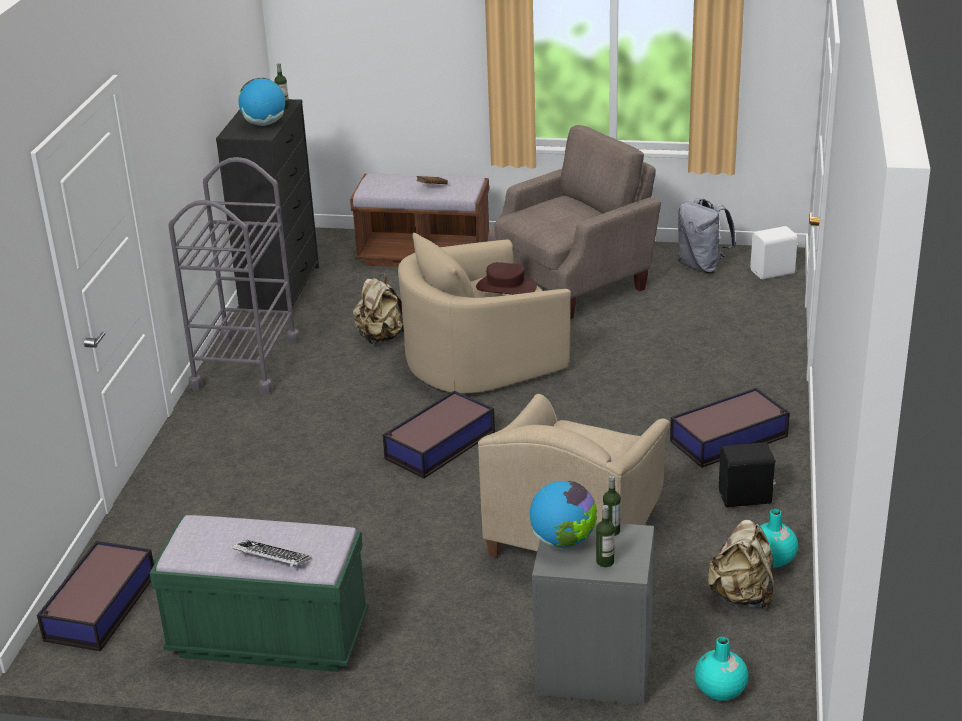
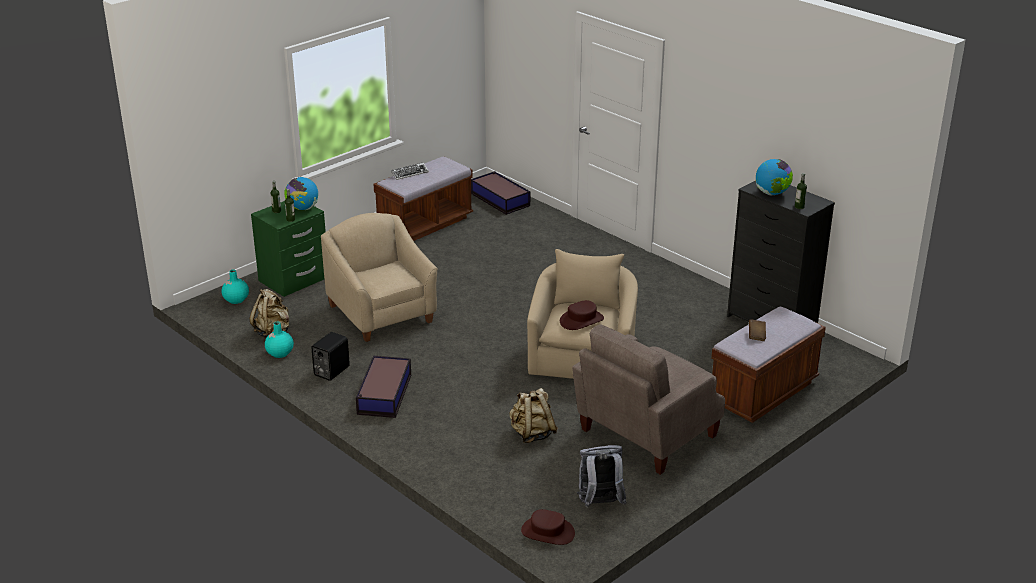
camera: 125 degrees right, 0 degrees up
green bench [150,515,368,672] -> brown bench [373,156,473,241]
grey cart [168,157,300,395] -> none
beige backpack [353,274,404,344] -> beige backpack moved to [509,388,558,443]
storage box [383,391,495,478] -> none
beige armchair [488,125,661,319] -> beige armchair turned 45 degrees clockwise [572,324,725,475]
grey nightstand [532,522,654,705] -> green nightstand [251,201,326,297]
white speaker [750,226,798,280] -> brown hat [521,509,575,545]

